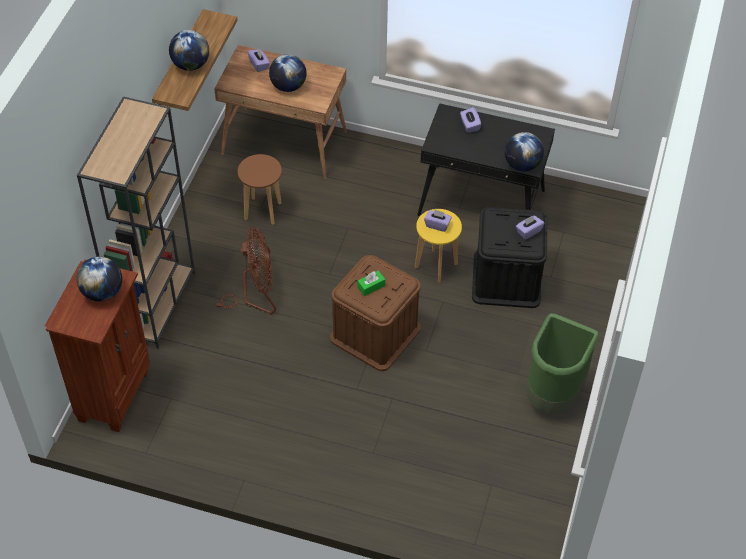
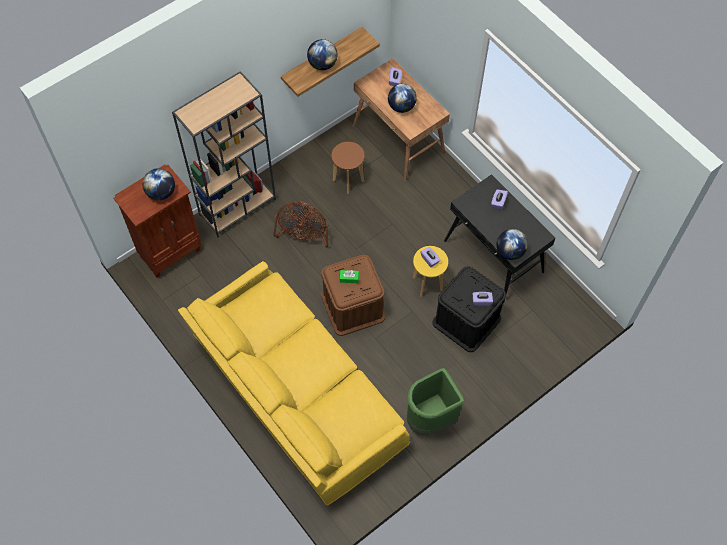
camera: 35 degrees right, 10 degrees up
brown fan [216,226,276,315] -> brown fan turned 75 degrees clockwise [274,201,328,248]
none -> yellow sofa [178,261,410,506]

